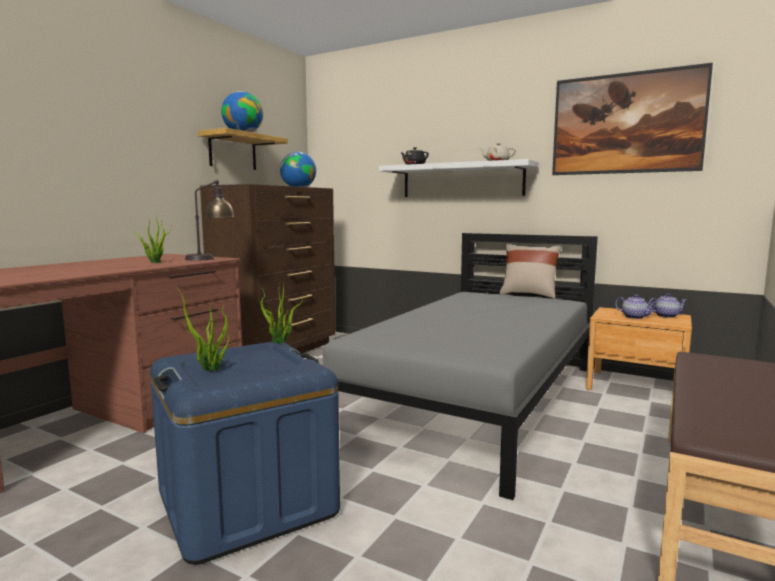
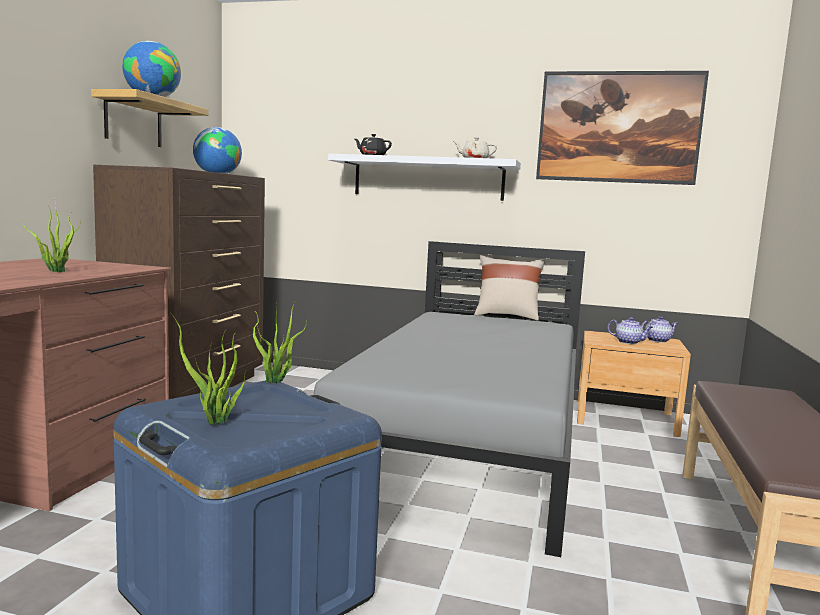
camera: 15 degrees left, 0 degrees up
table lamp [185,180,235,261] -> none

